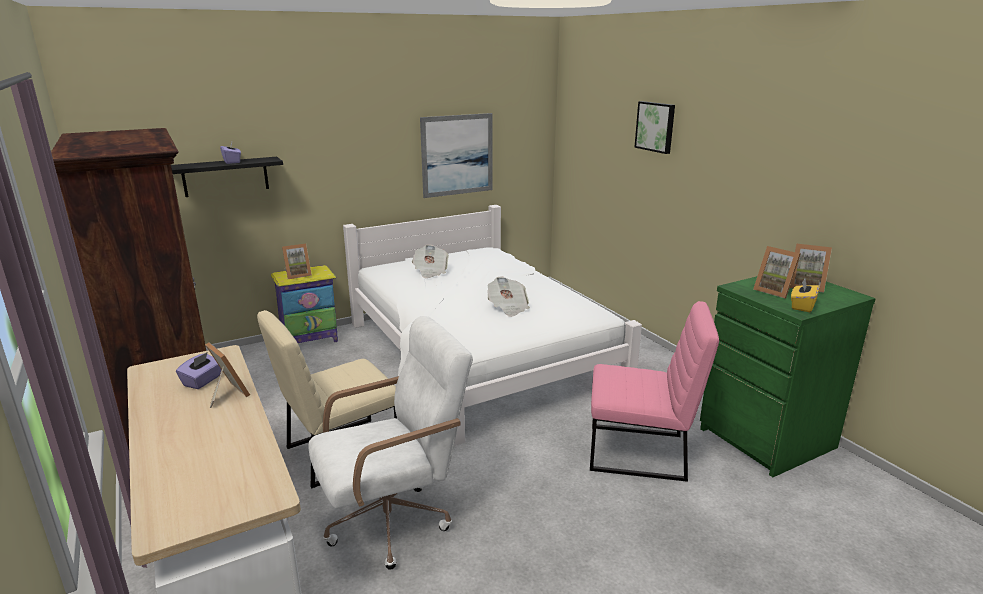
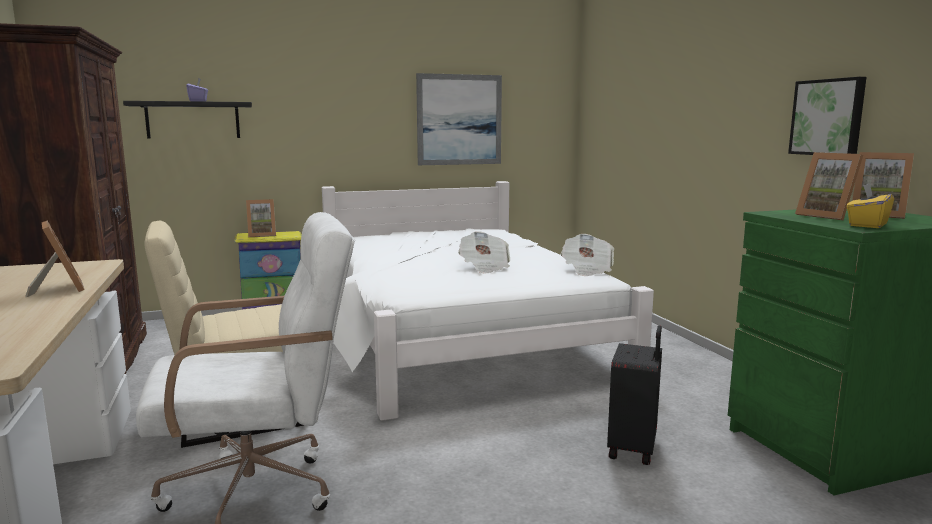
camera: 10 degrees right, 10 degrees down
purple tissue box [176,352,221,389] -> none
newspaper [412,245,449,278] -> newspaper moved to [561,234,614,276]
pink chair [590,301,719,482] -> black suitcase [607,326,662,465]
picture [634,101,675,154] -> picture moved to [788,77,866,155]

